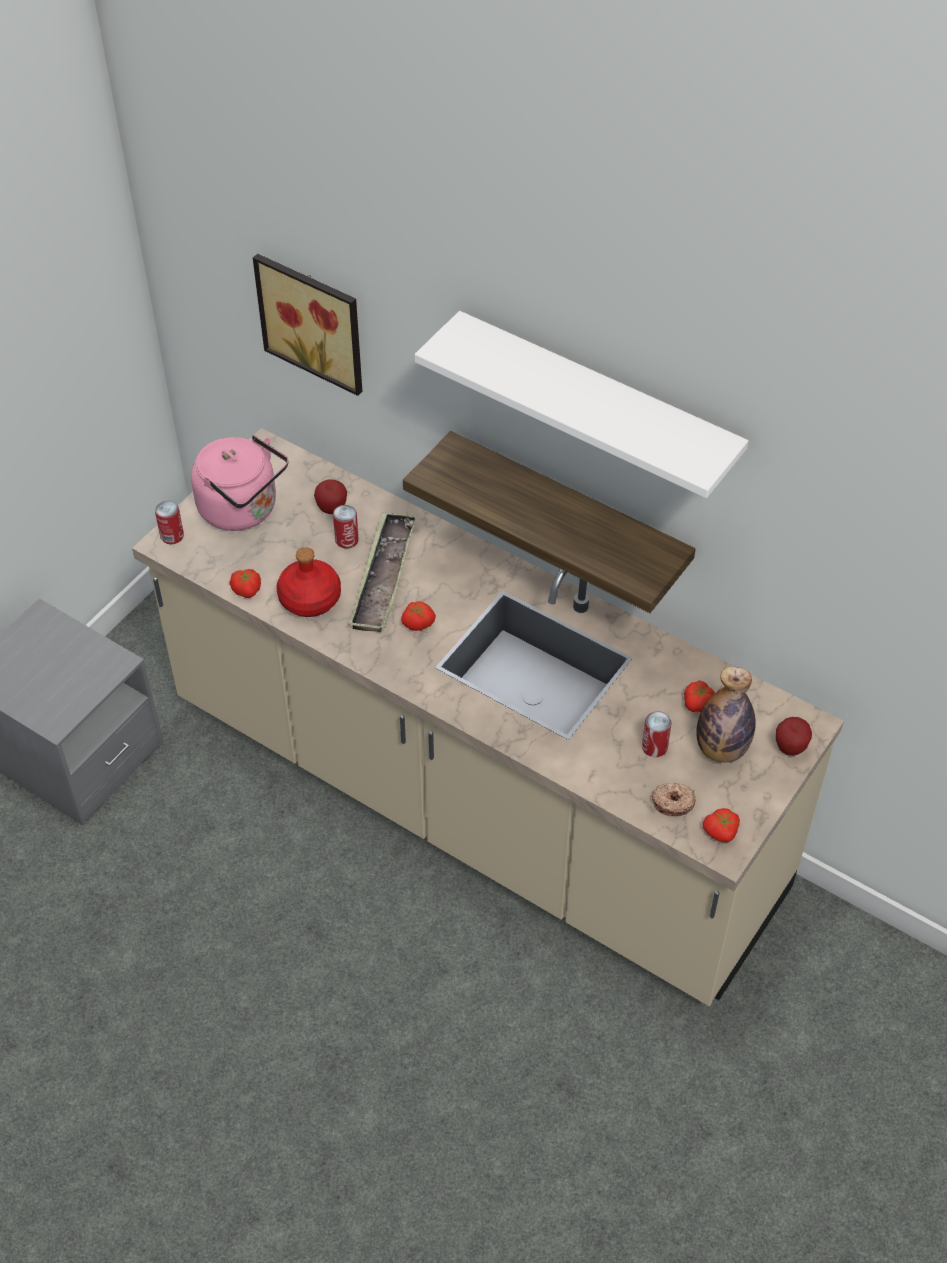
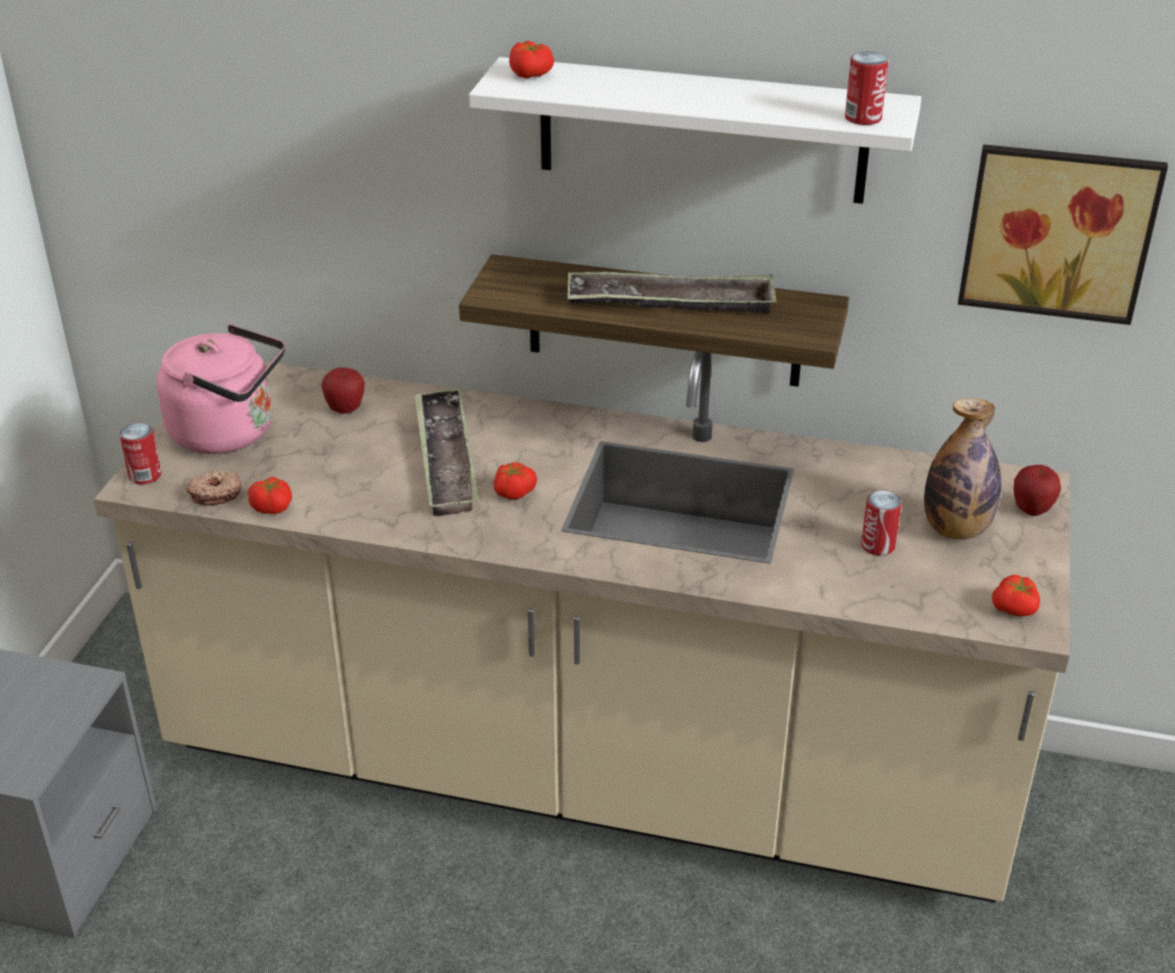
camera: 20 degrees left, 15 degrees down
picture [253,254,362,396] -> picture moved to [958,144,1168,325]
red bottle [277,547,341,617] -> none
can [333,505,359,549] -> can moved to [845,52,889,125]
donut [651,783,695,816] -> donut moved to [186,470,241,506]
tomato [684,680,715,712] -> tomato moved to [509,41,554,79]
none -> tray [567,271,776,314]

